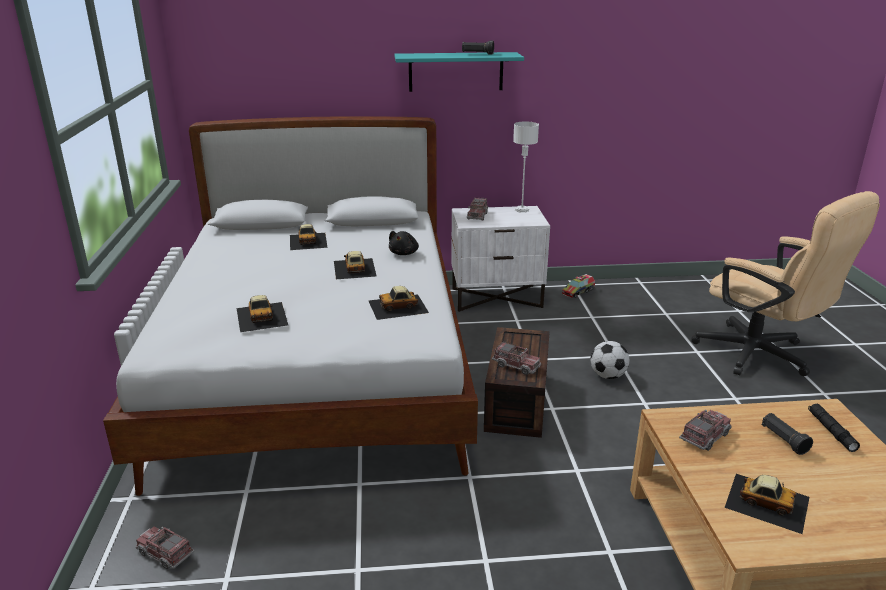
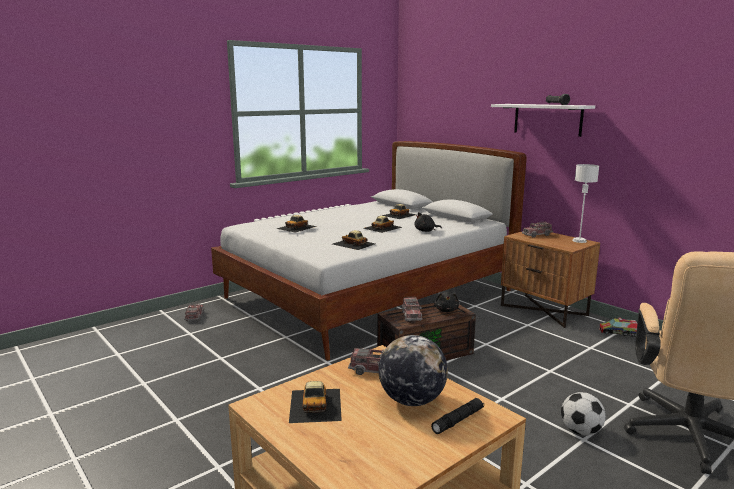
camera: 55 degrees right, 10 degrees down
turquoise shelf [394,52,524,92] -> white shelf [491,104,595,137]
white nightstand [451,206,550,312] -> brown nightstand [501,232,600,328]
football [590,341,629,379] -> football moved to [561,392,606,435]
black flashlight [762,413,813,455] -> globe [378,335,448,406]
none -> black plush toy [434,292,459,312]

